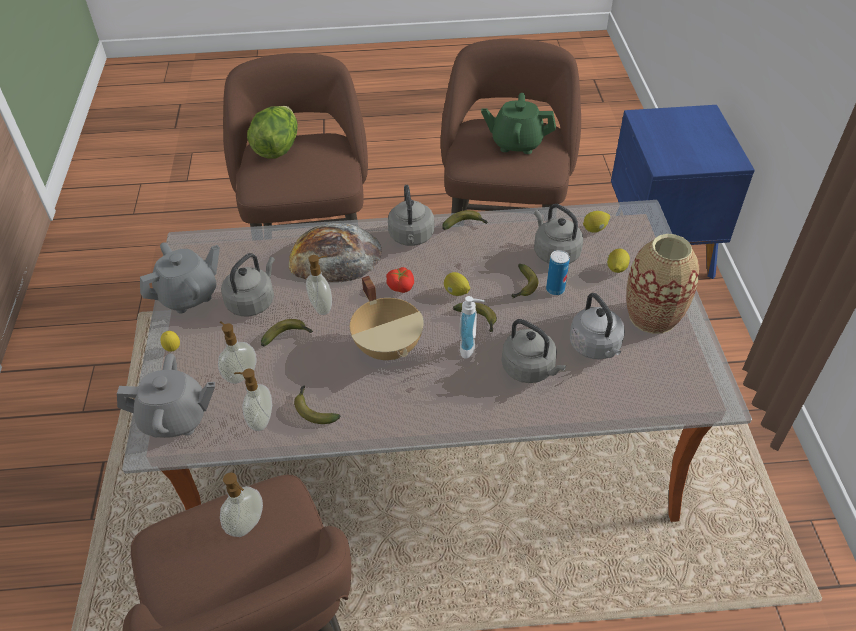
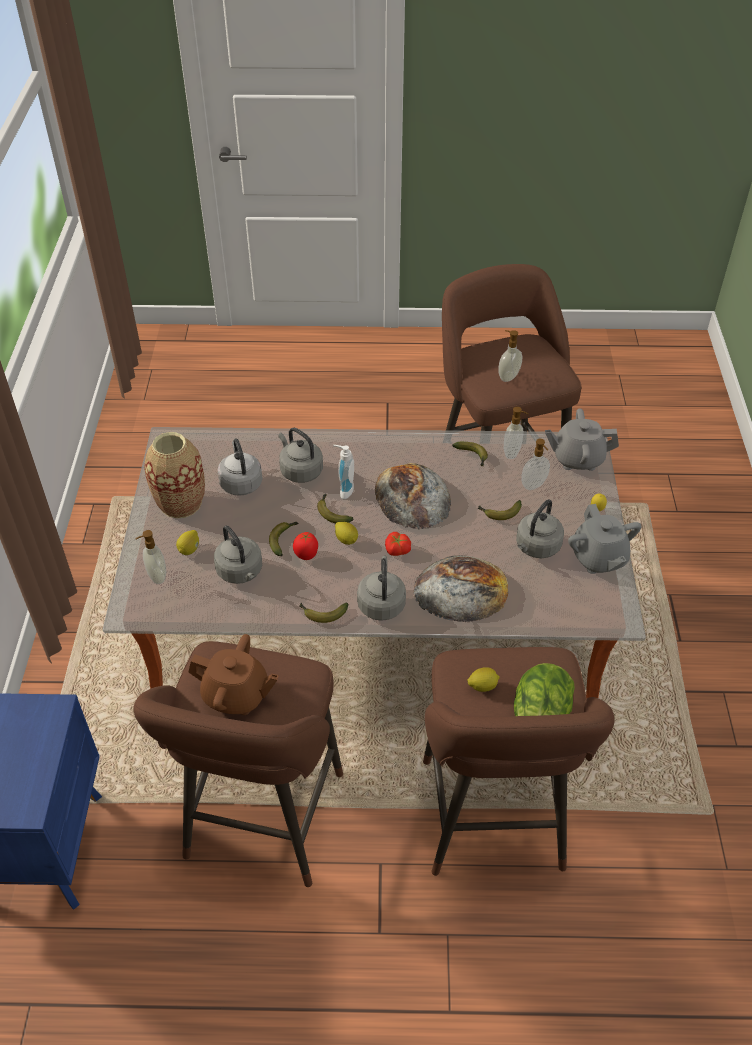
camera: 175 degrees left, 0 degrees up
grey teapot [140,242,220,313] -> grey teapot turned 75 degrees counterclockwise [568,504,642,574]
soap dispenser [306,255,332,315] -> soap dispenser moved to [135,530,166,584]
beige cooking pot [350,276,424,360] -> bread [375,463,451,529]
green teapot [481,93,556,154] -> brown teapot [189,634,279,715]
can [546,250,570,295] -> none
lemon [583,211,610,233] -> lemon moved to [467,667,500,692]
none -> tomato [293,532,318,560]

